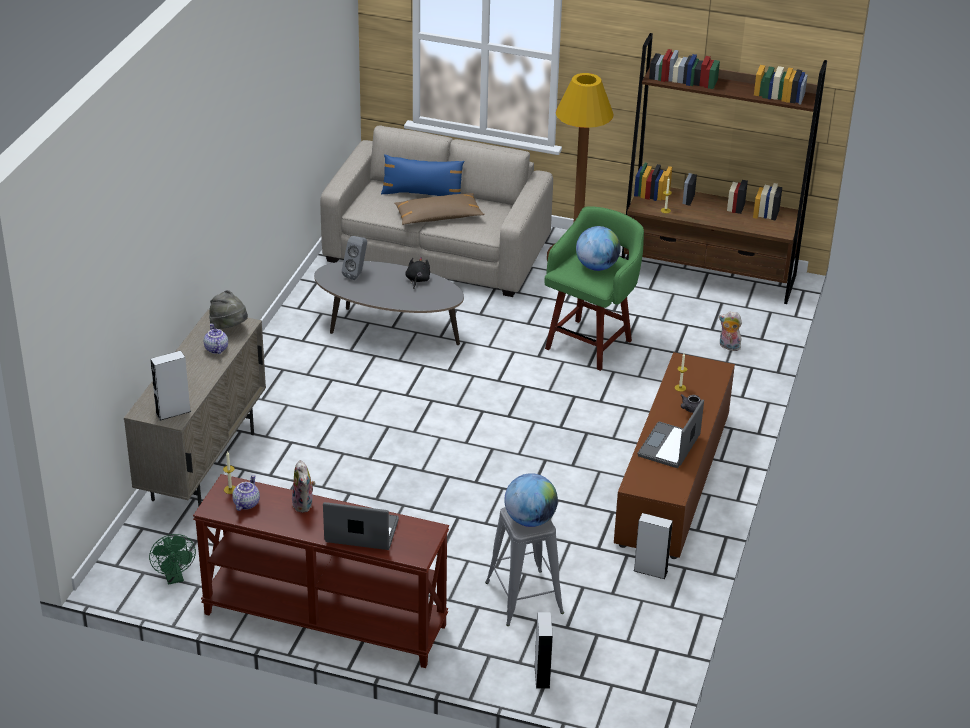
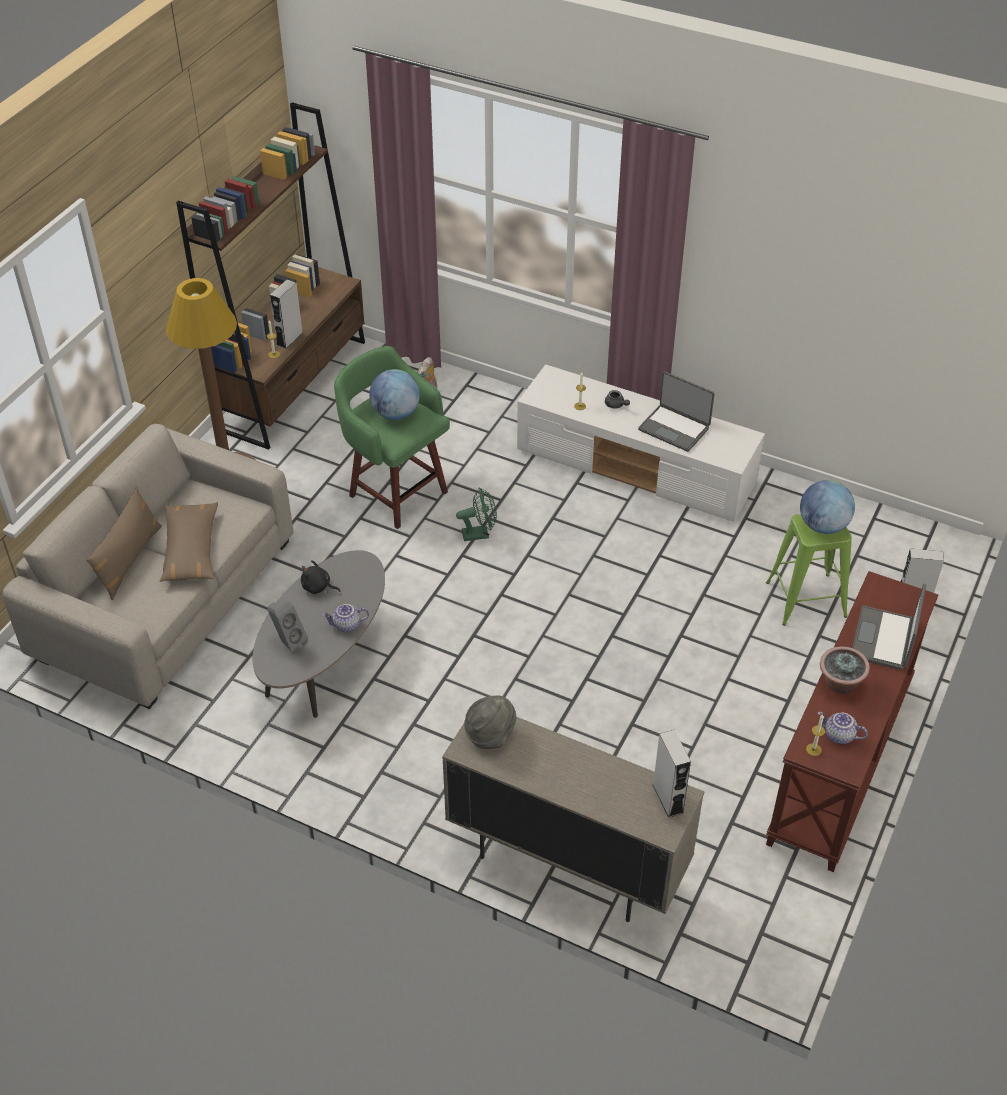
camera: 80 degrees left, 10 degrees up
green fan [149,534,196,585] -> green fan moved to [456,487,497,541]
teapot [204,323,228,354] -> teapot moved to [322,604,369,632]
plush toy [292,460,316,513] -> potted plant [820,646,870,694]
blue pillow [381,154,464,196] -> brown pillow [86,487,162,600]
grey stool [485,507,564,626] -> green stool [766,514,852,626]
brown tv stand [614,352,735,559] -> white tv stand [517,364,765,522]
grey speaker [634,513,673,579] -> grey speaker moved to [270,279,302,349]

